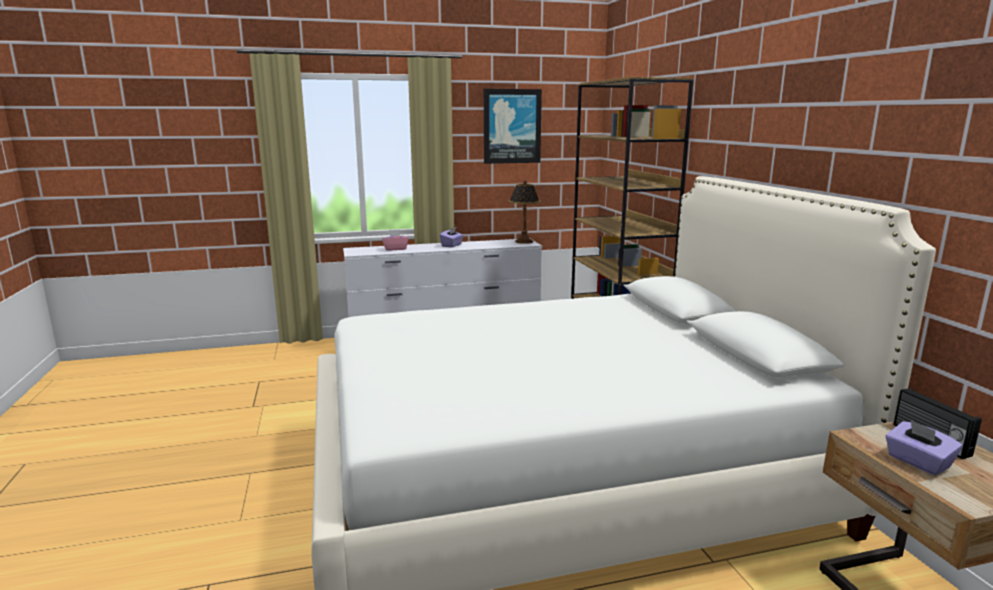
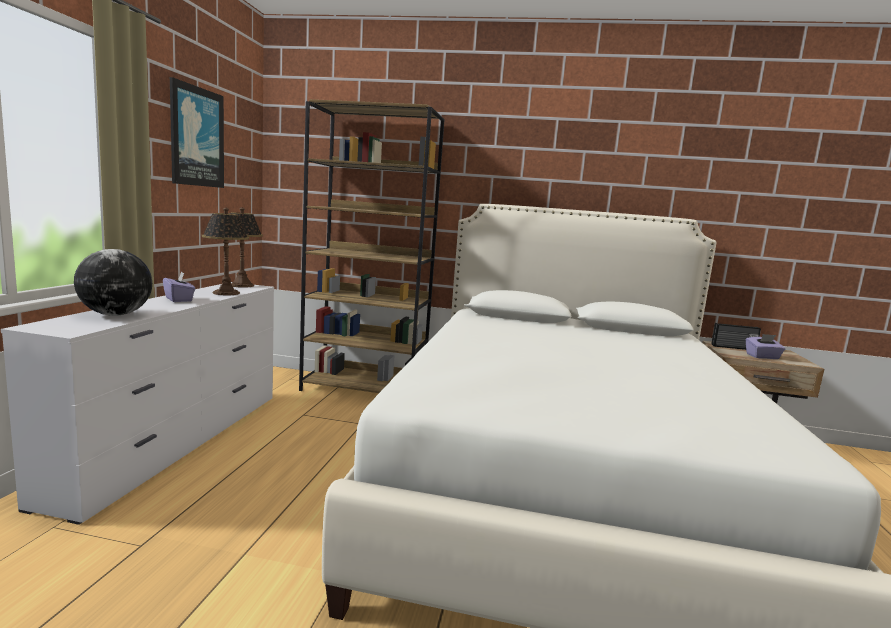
camera: 65 degrees left, 5 degrees down
pink tissue box [382,229,408,251] -> globe [74,249,152,316]
none -> table lamp [202,208,249,295]

